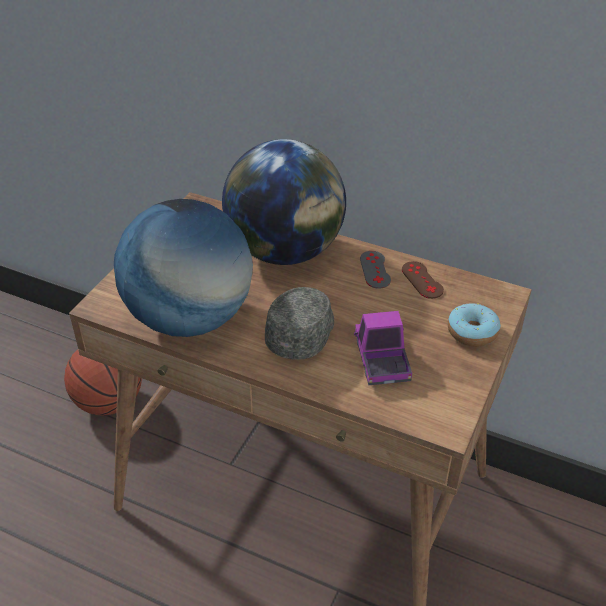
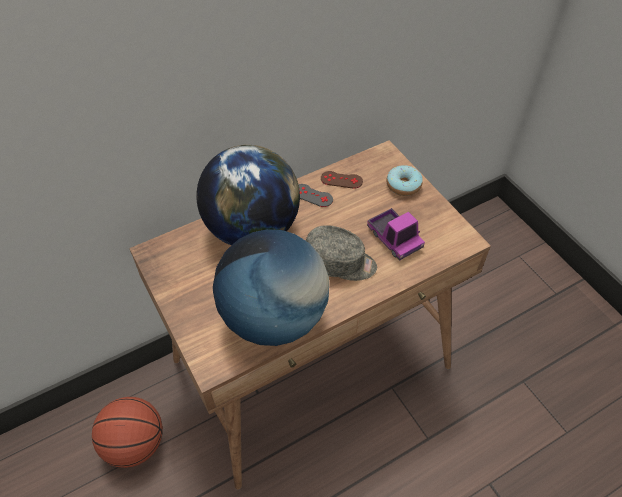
camera: 55 degrees left, 10 degrees up
grey cap [265,287,334,360] -> grey cap turned 135 degrees clockwise [306,225,377,281]
toy truck [354,311,412,385] -> toy truck turned 150 degrees counterclockwise [367,208,425,261]

